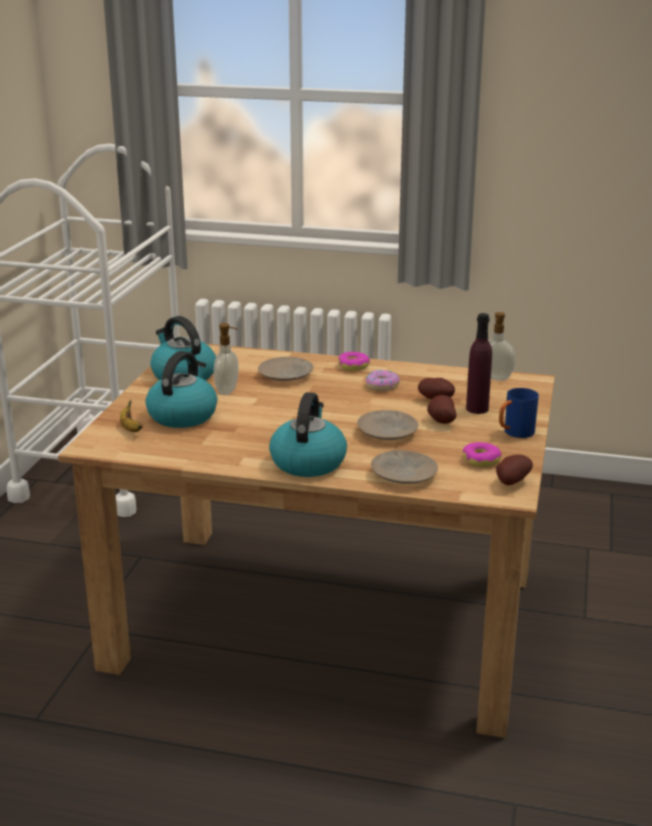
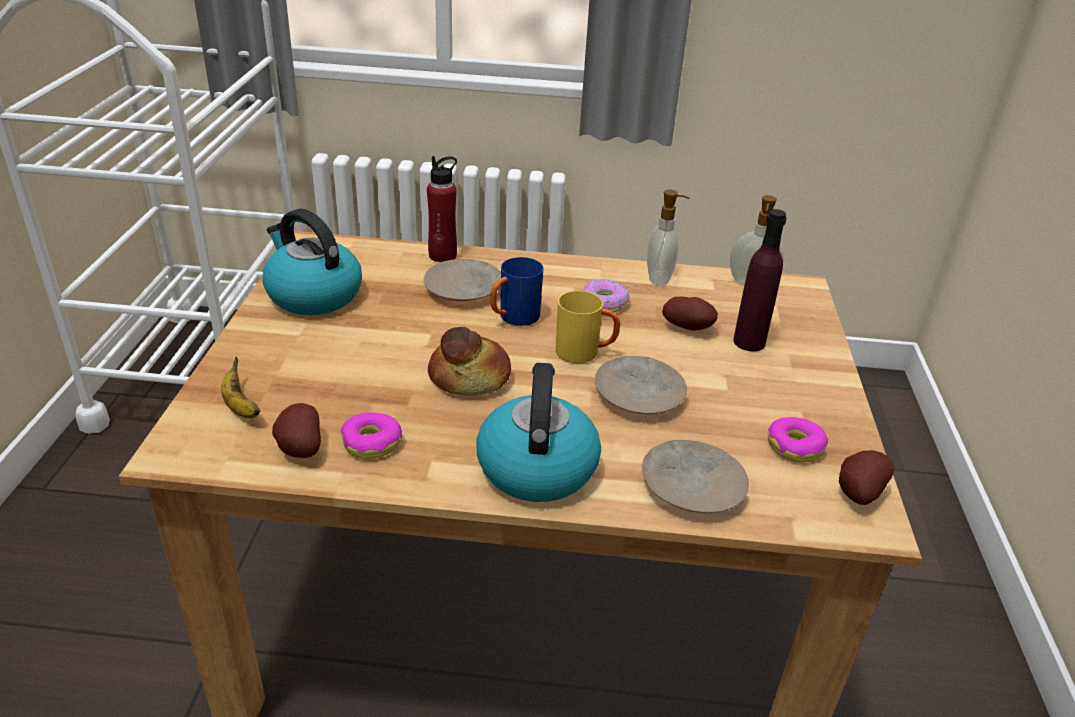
camera: 10 degrees left, 10 degrees up
kettle [145,351,217,428] -> none
soap dispenser [214,323,238,395] -> soap dispenser moved to [647,190,689,286]
donut [338,352,370,371] -> donut moved to [341,412,402,459]
potato [427,395,456,424] -> potato moved to [272,403,321,458]
blue mug [499,388,539,438] -> blue mug moved to [490,257,543,326]
none -> red bottle [427,156,457,262]
none -> bread [428,327,511,396]
none -> yellow mug [555,291,620,363]

